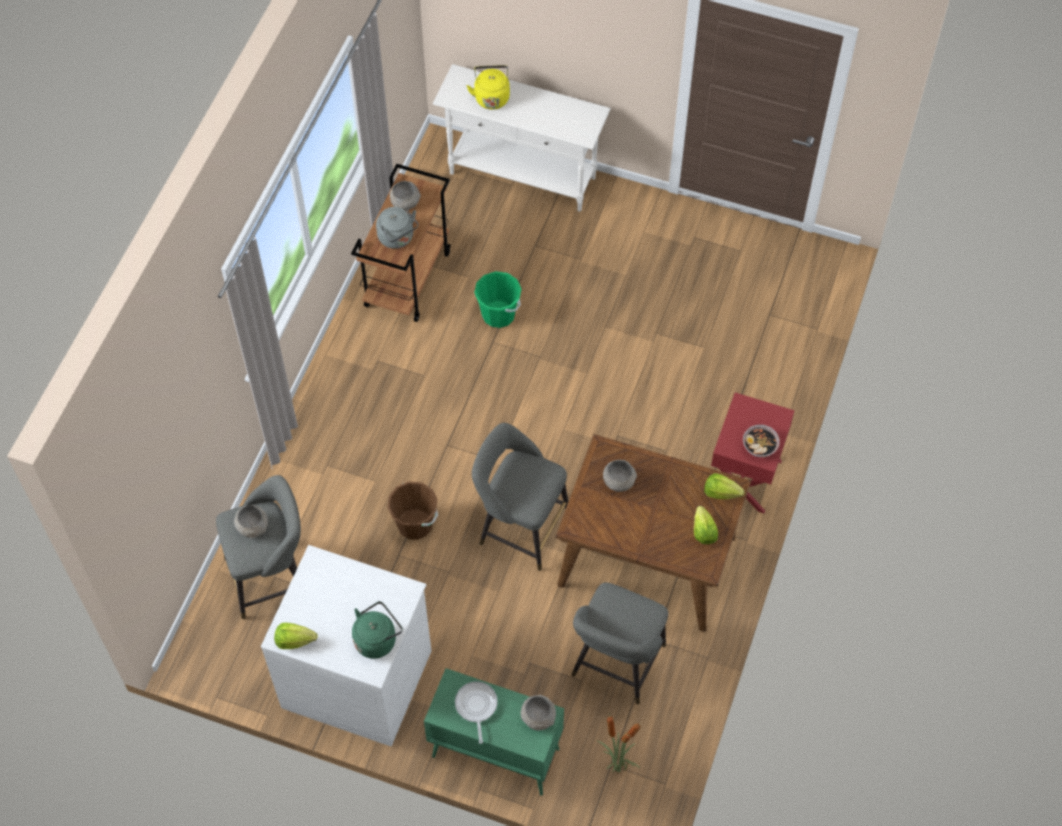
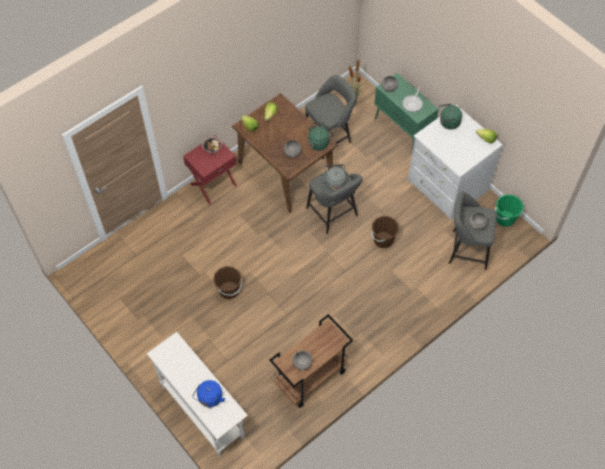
camera: 150 degrees left, 0 degrees up
grey kettle [376,207,419,249] -> grey kettle moved to [320,164,346,191]
yellow kettle [467,65,510,110] -> blue kettle [192,380,225,407]
green bucket [474,271,521,328] -> green bucket moved to [495,194,523,227]
none -> brown bucket [213,266,242,299]
none -> green kettle [308,123,334,151]

